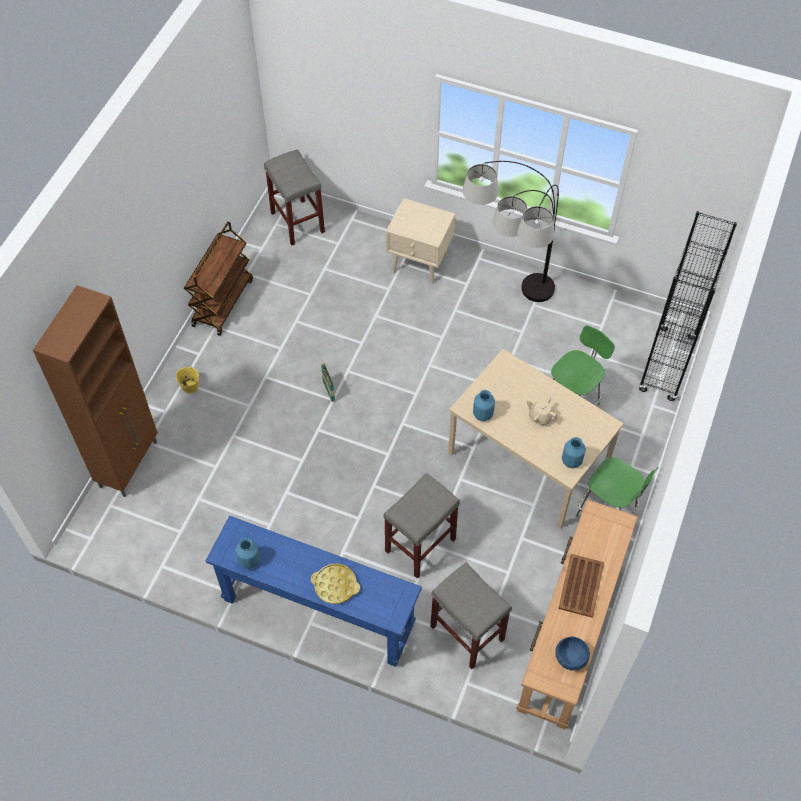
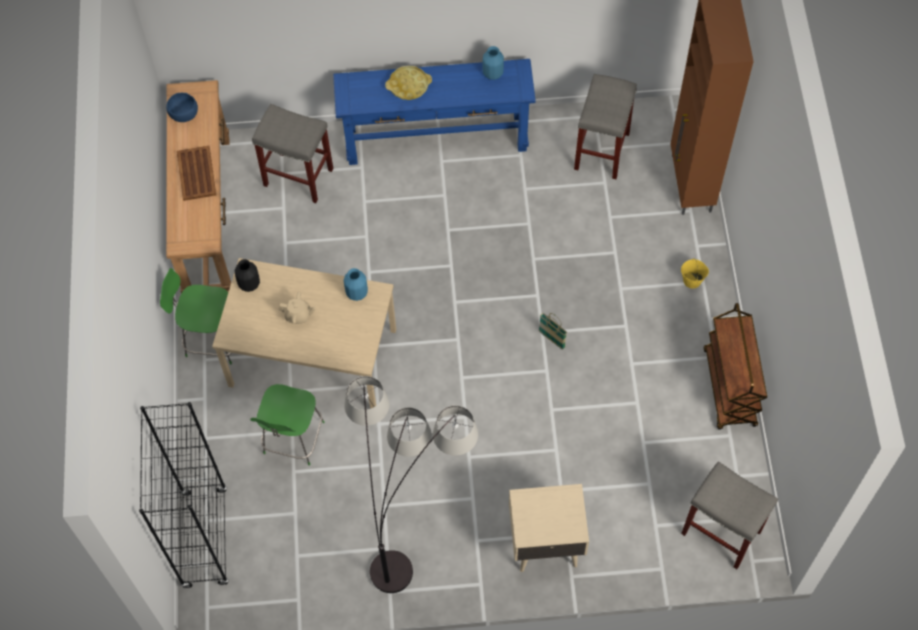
camera: 155 degrees right, 5 degrees up
grey stool [383,473,460,578] -> grey stool moved to [574,74,637,179]
blue vase [562,437,586,468] -> black vase [235,259,260,292]

